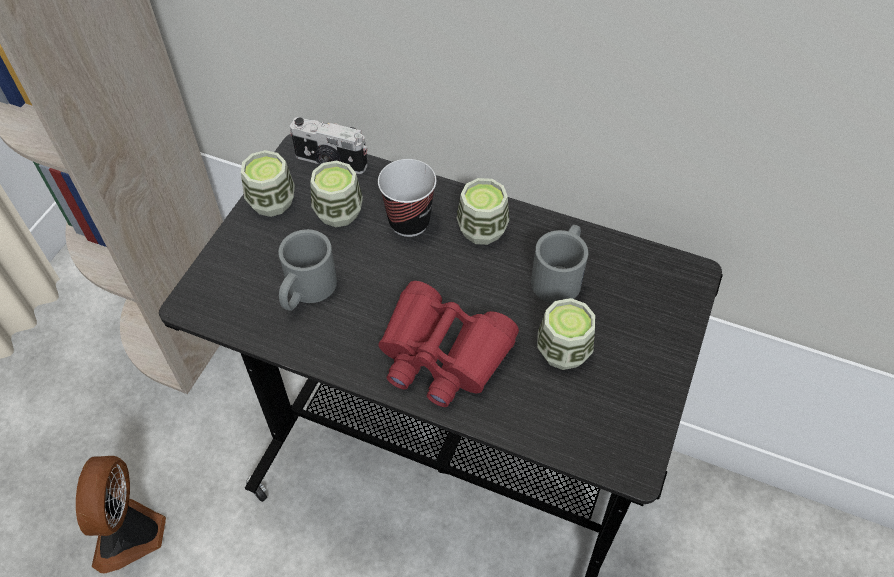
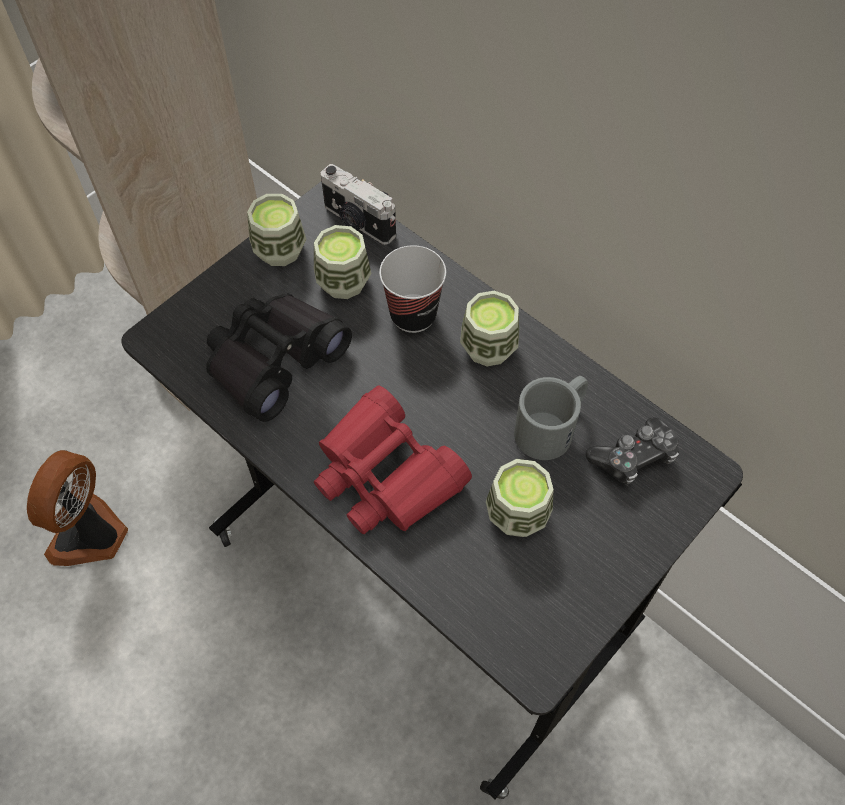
camera: 20 degrees right, 5 degrees up
grey mug [278,229,337,311] -> black binoculars [206,293,352,422]
none -> game controller [586,417,679,484]

